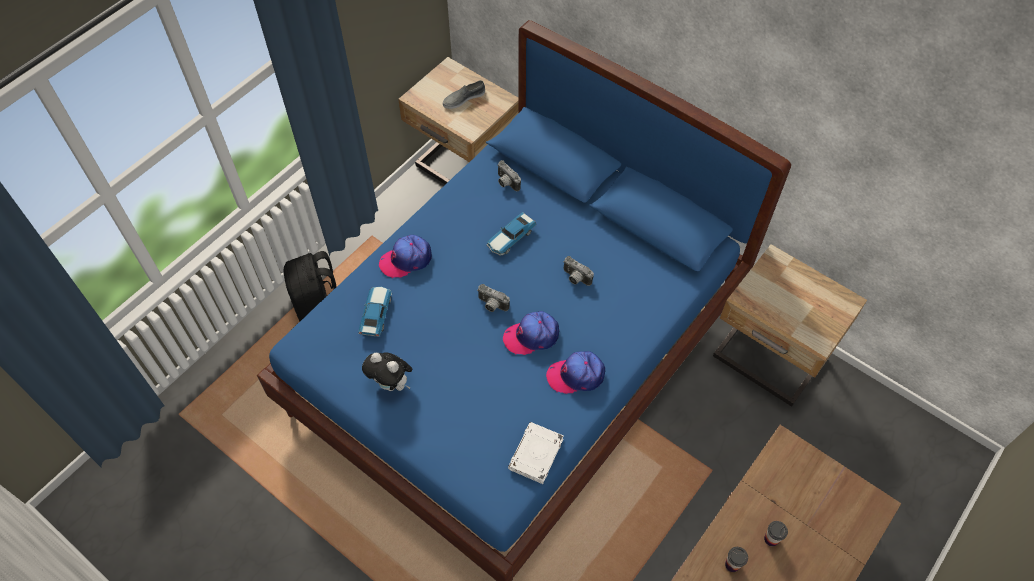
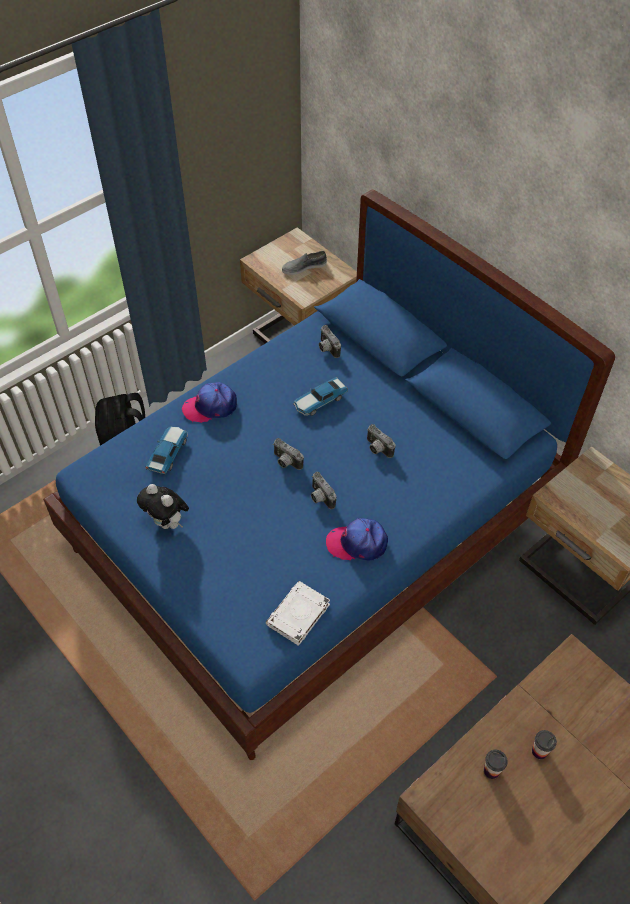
camera: 10 degrees right, 5 degrees down
cap [503,311,559,355] -> camera [311,472,337,509]

